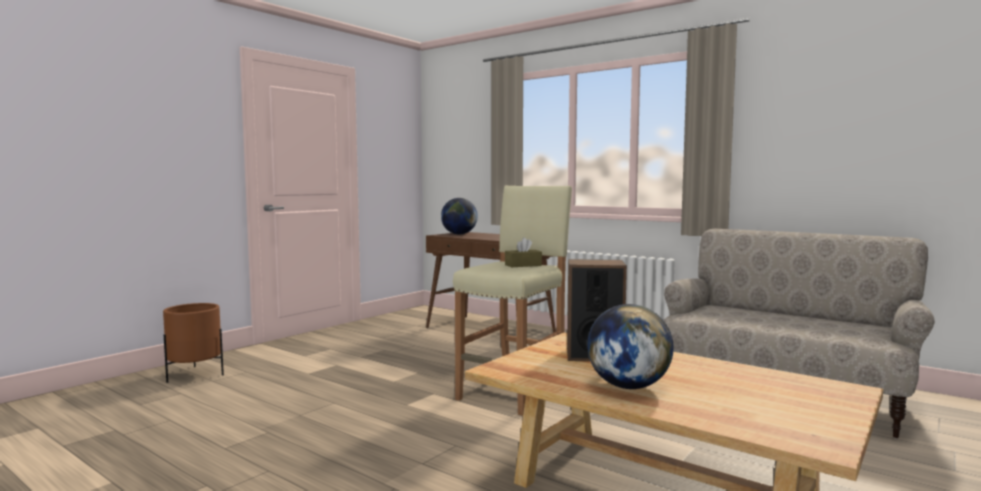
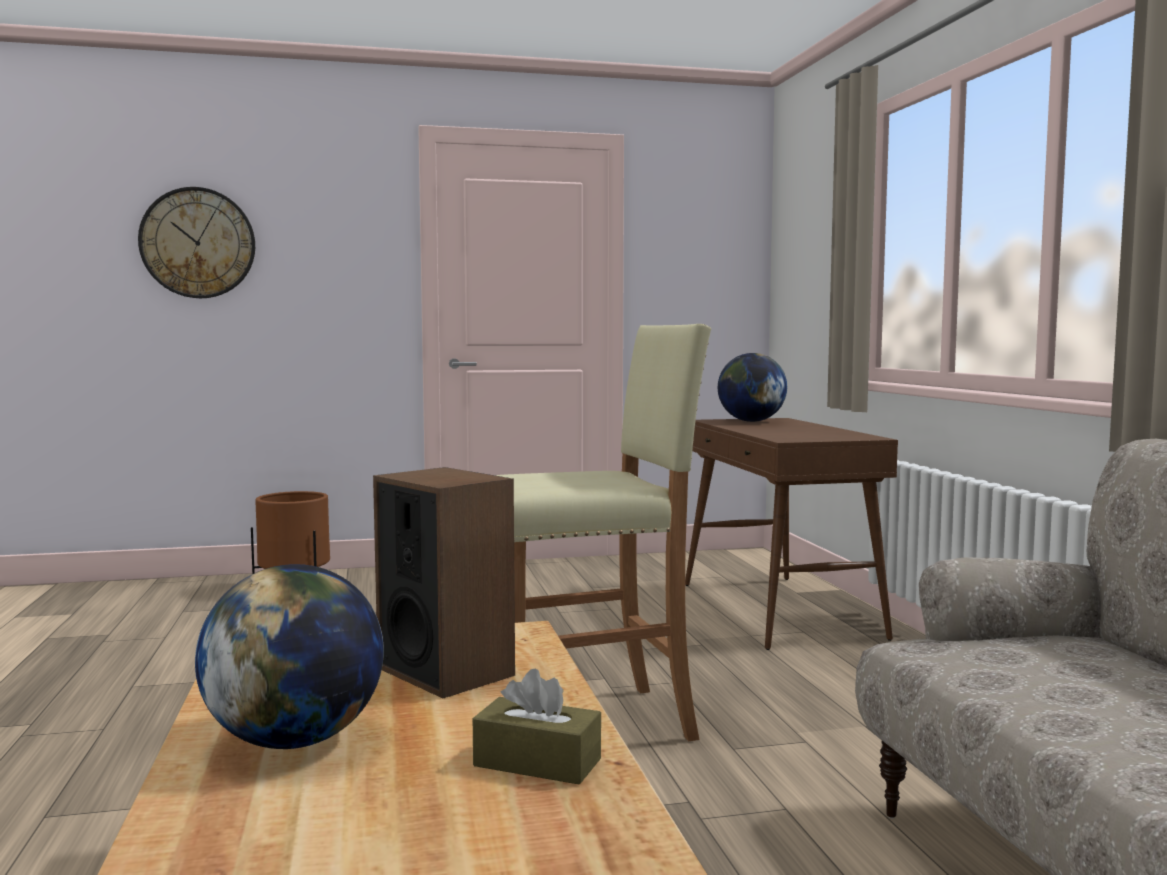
camera: 40 degrees right, 0 degrees up
brown tissue box [505,237,542,267] -> brown tissue box moved to [473,669,601,784]
none -> wall clock [138,187,255,298]

